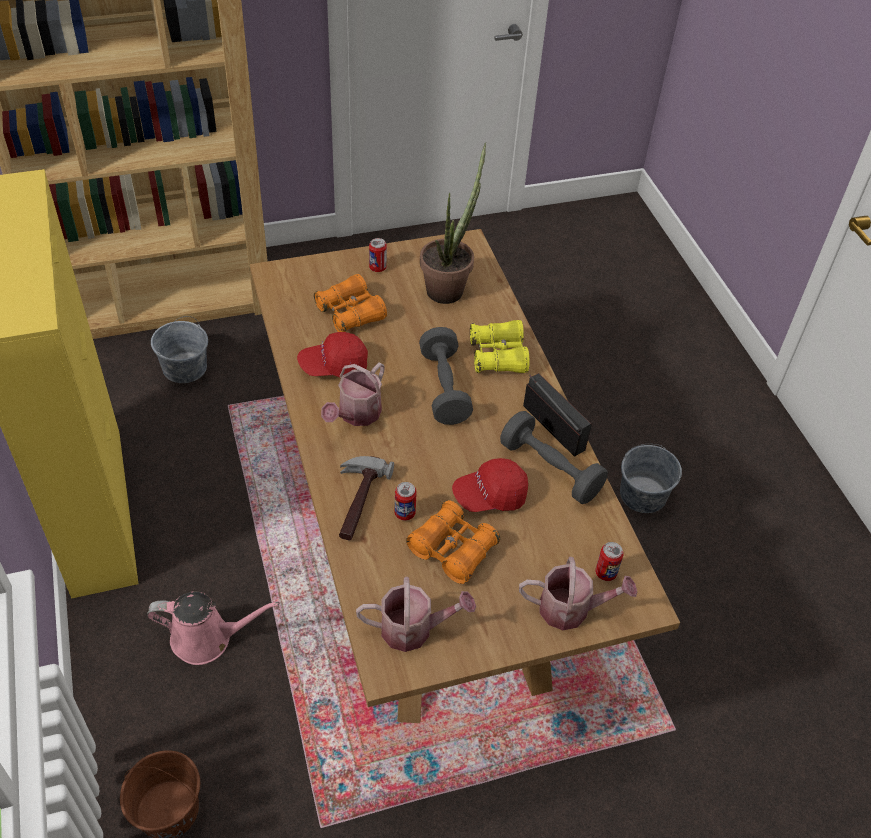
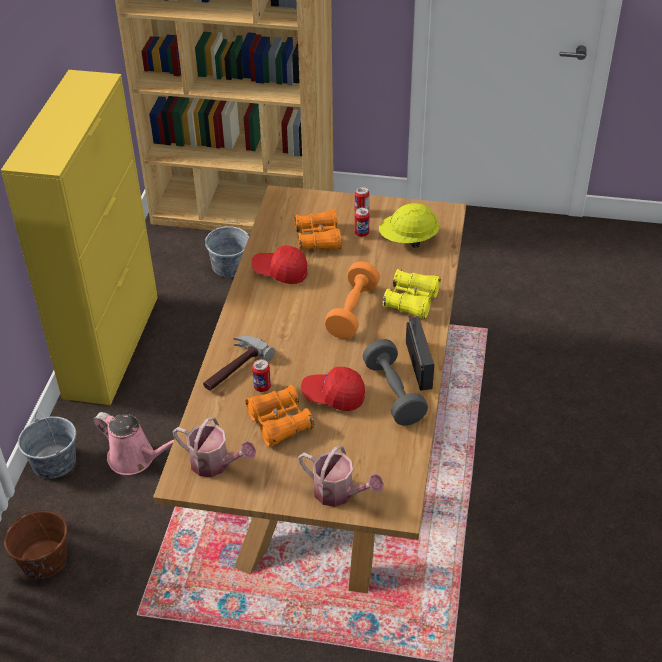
camera: 30 degrees right, 5 degrees down
watering can [321,362,385,426] -> none
grey dumbbell [419,327,473,425] -> orange dumbbell [324,262,380,339]
potted plant [420,142,486,304] -> yellow hard hat [379,203,440,248]
can [595,542,624,581] -> can moved to [354,208,370,237]
grey bucket [620,444,682,513] -> grey bucket moved to [18,411,76,479]

